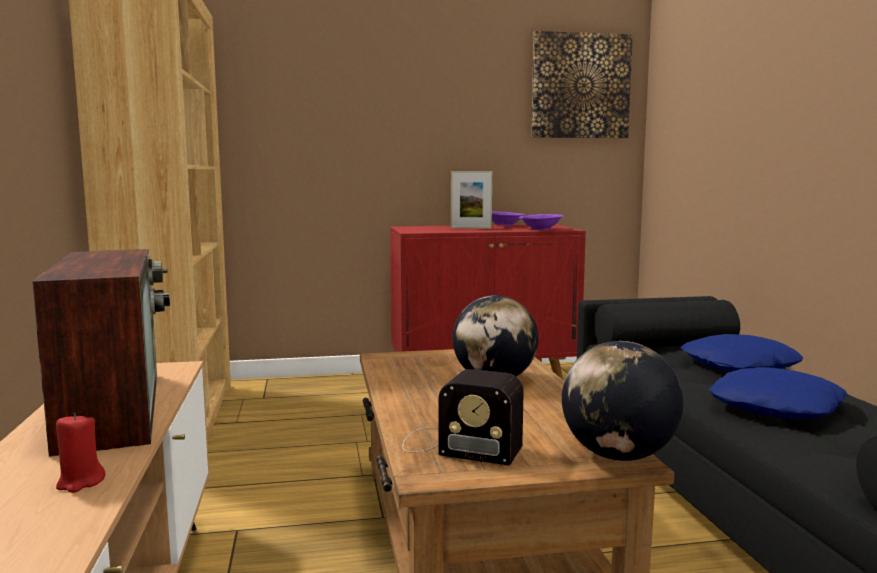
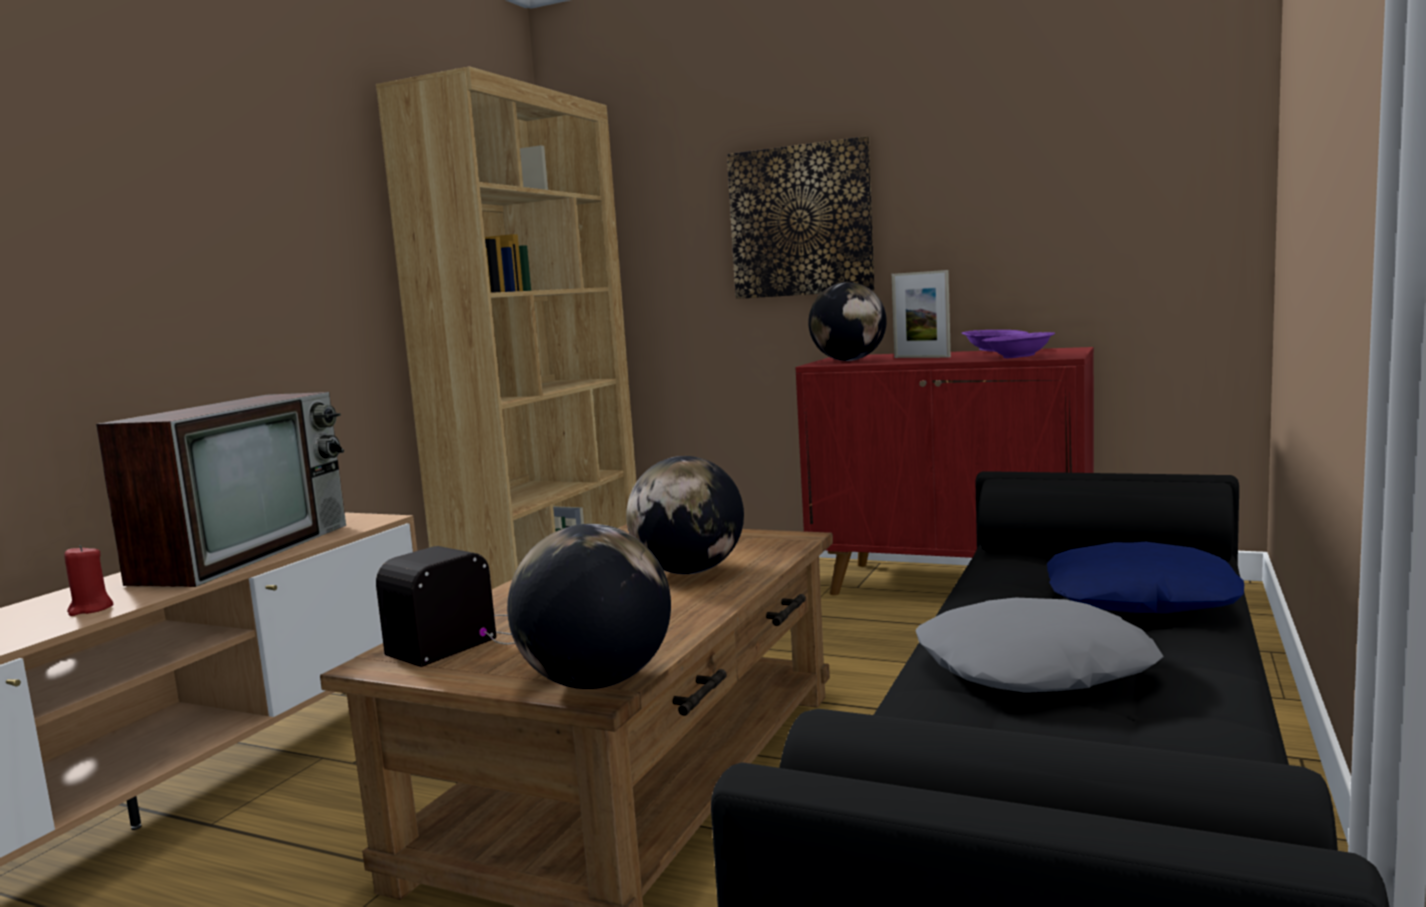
camera: 35 degrees right, 0 degrees up
radio [402,369,524,465] -> radio turned 75 degrees clockwise [376,546,515,667]
picture [531,31,633,138] -> picture moved to [727,136,875,299]
blue pillow [709,367,847,419] -> grey pillow [915,598,1164,693]
none -> globe [808,282,887,361]

